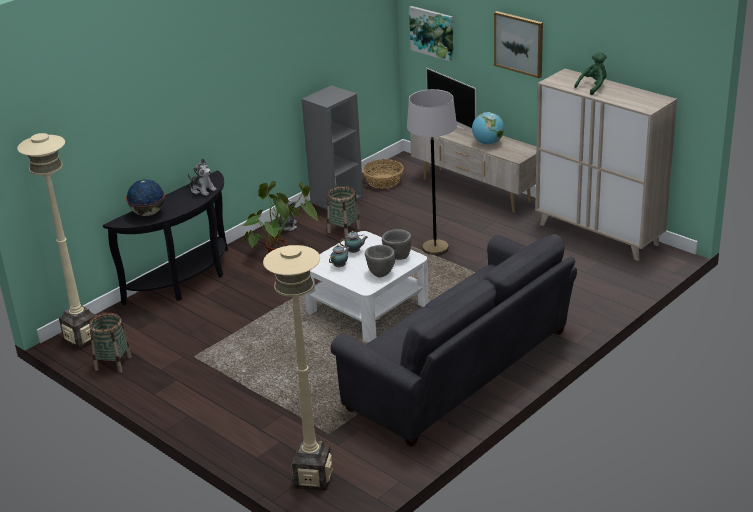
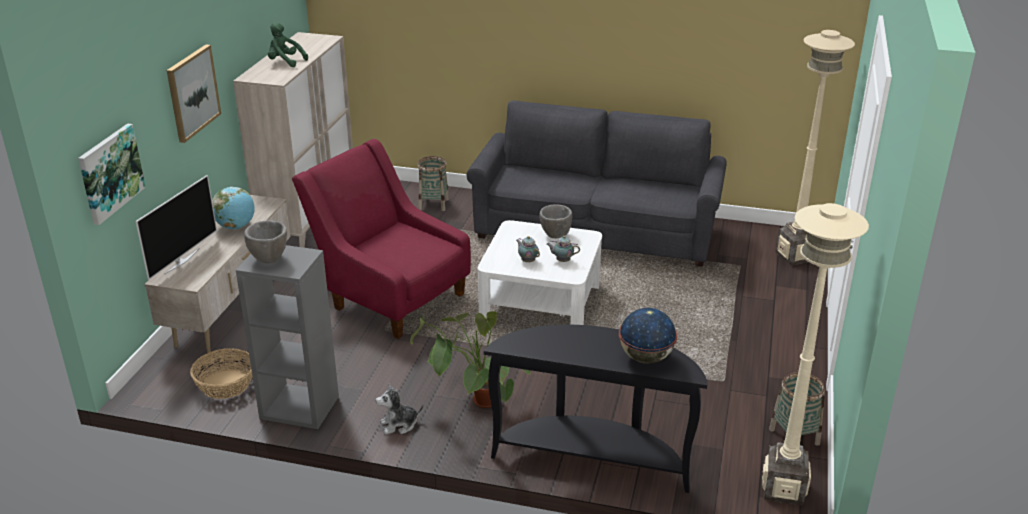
camera: 120 degrees left, 0 degrees up
plush toy [188,158,217,196] -> none
basket [327,186,361,238] -> basket moved to [417,156,449,211]
grey bowl [382,229,412,260] -> grey bowl moved to [244,220,287,263]
grey floor lamp [407,89,457,256] -> red armchair [292,139,471,339]

